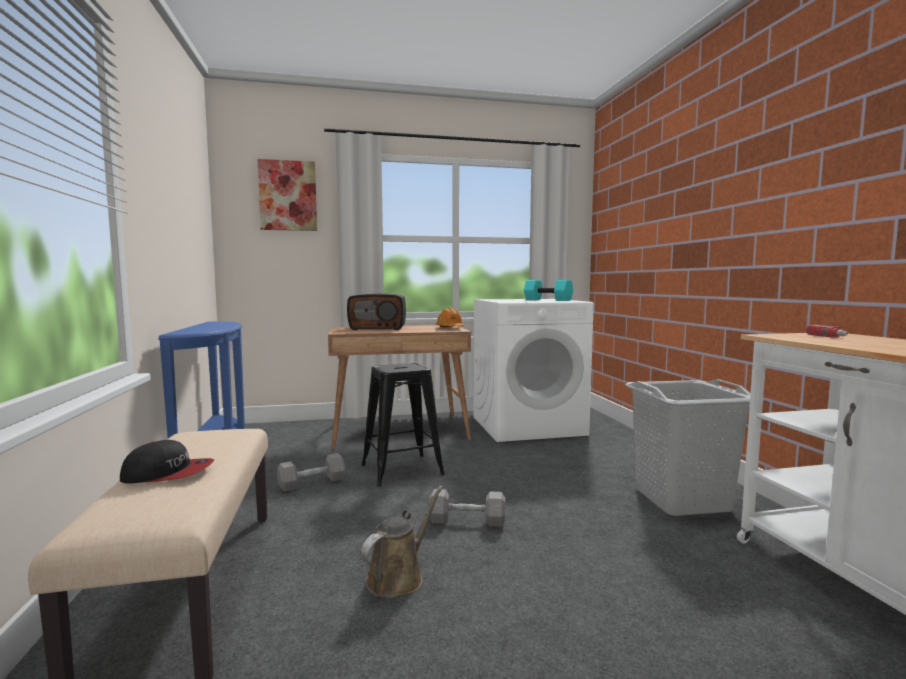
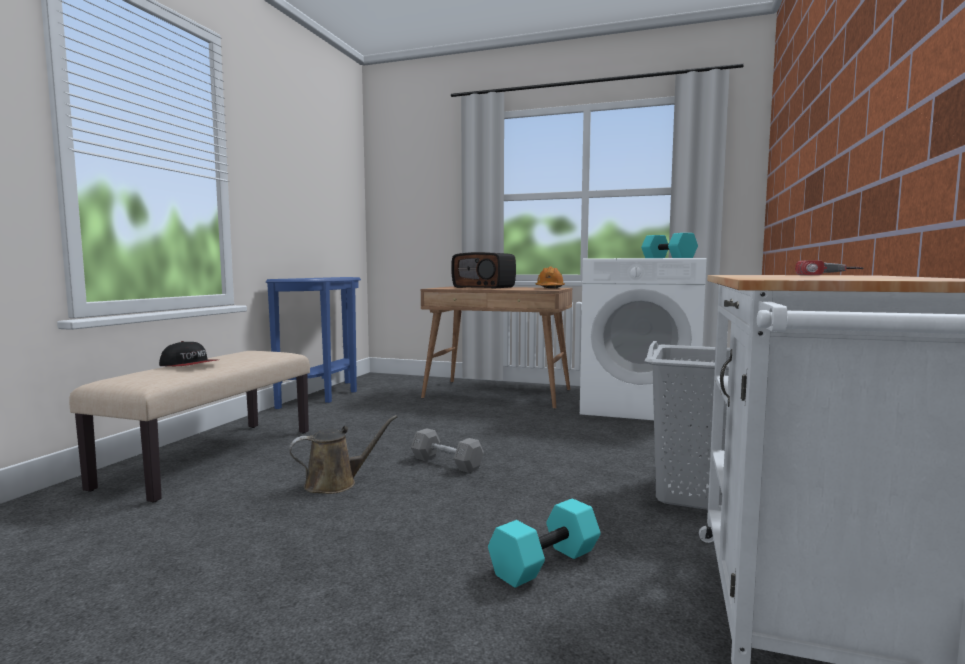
camera: 30 degrees right, 0 degrees up
picture [258,159,317,231] -> none
grey dumbbell [277,453,346,492] -> none
black stool [362,363,445,487] -> none
none -> turquoise dumbbell [488,498,601,588]

